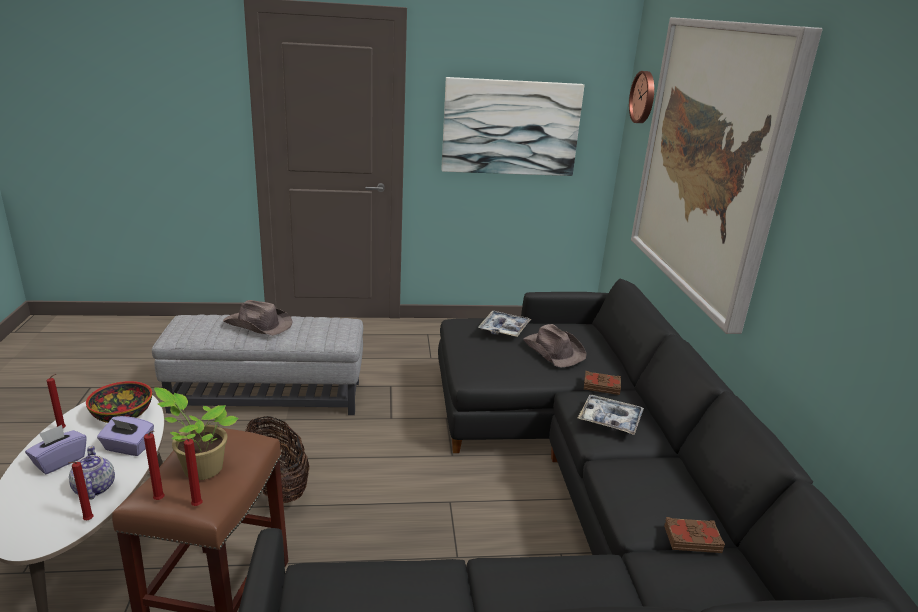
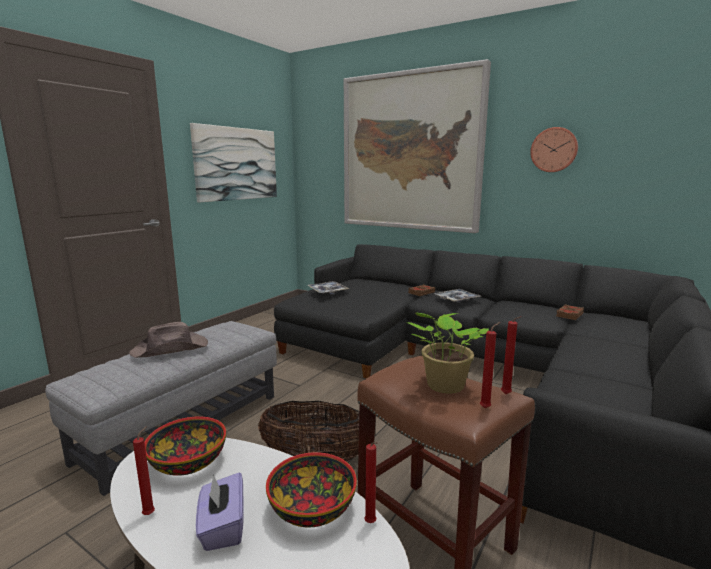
camera: 50 degrees left, 10 degrees down
teapot [69,446,115,500] -> bowl [266,452,357,528]
purple tissue box [97,416,154,456] -> none
brown hat [523,324,587,367] -> none
wall clock [629,71,654,123] -> wall clock moved to [530,127,578,172]

